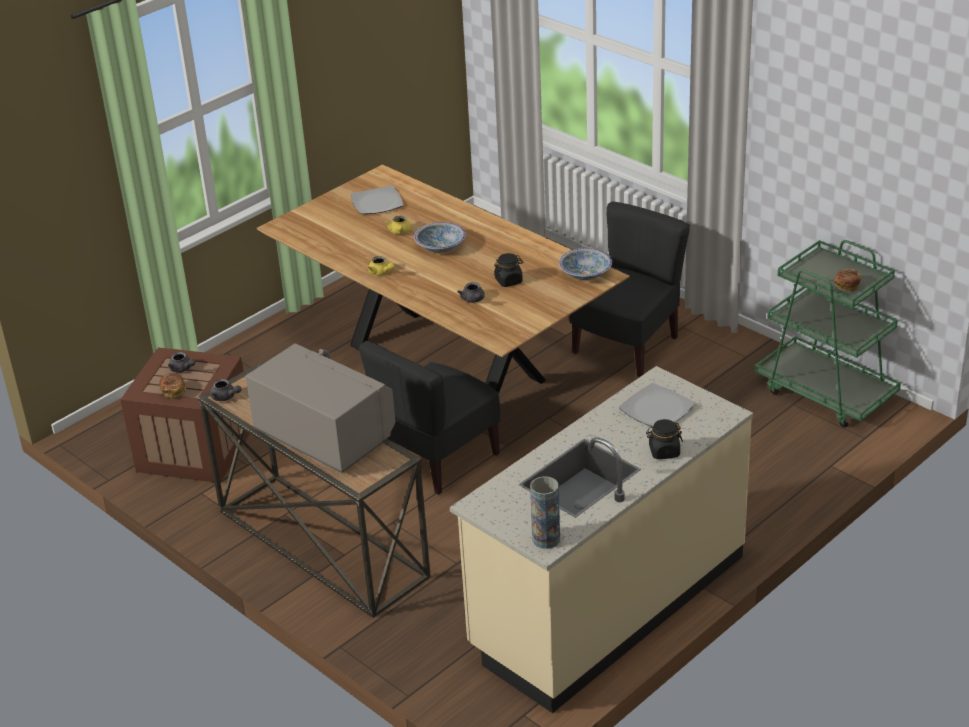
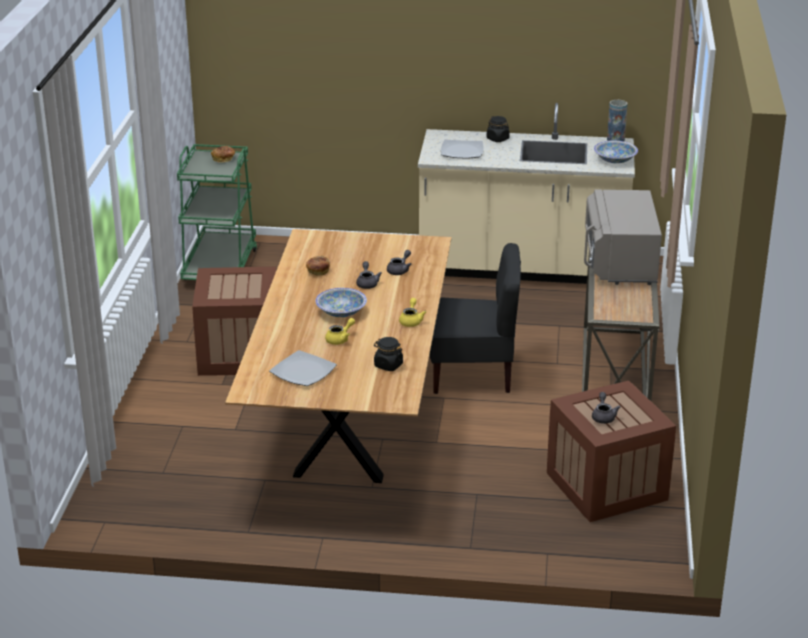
camera: 130 degrees left, 5 degrees down
bread [159,373,186,399] -> bread moved to [306,256,330,275]
grey teapot [210,379,241,401] -> grey teapot moved to [356,261,382,289]
black jar [494,253,523,287] -> black jar moved to [374,337,403,371]
bowl [559,248,612,280] -> bowl moved to [594,141,638,163]
black chair [569,202,690,377] -> crate [192,267,276,376]

